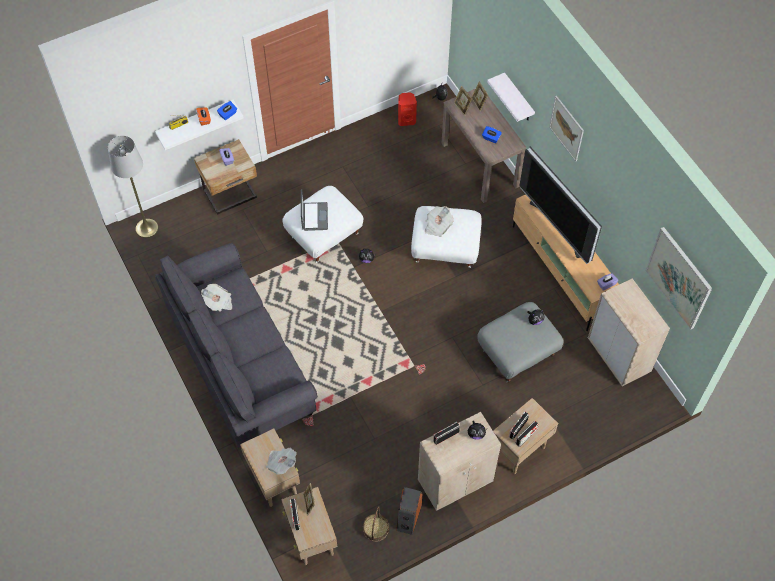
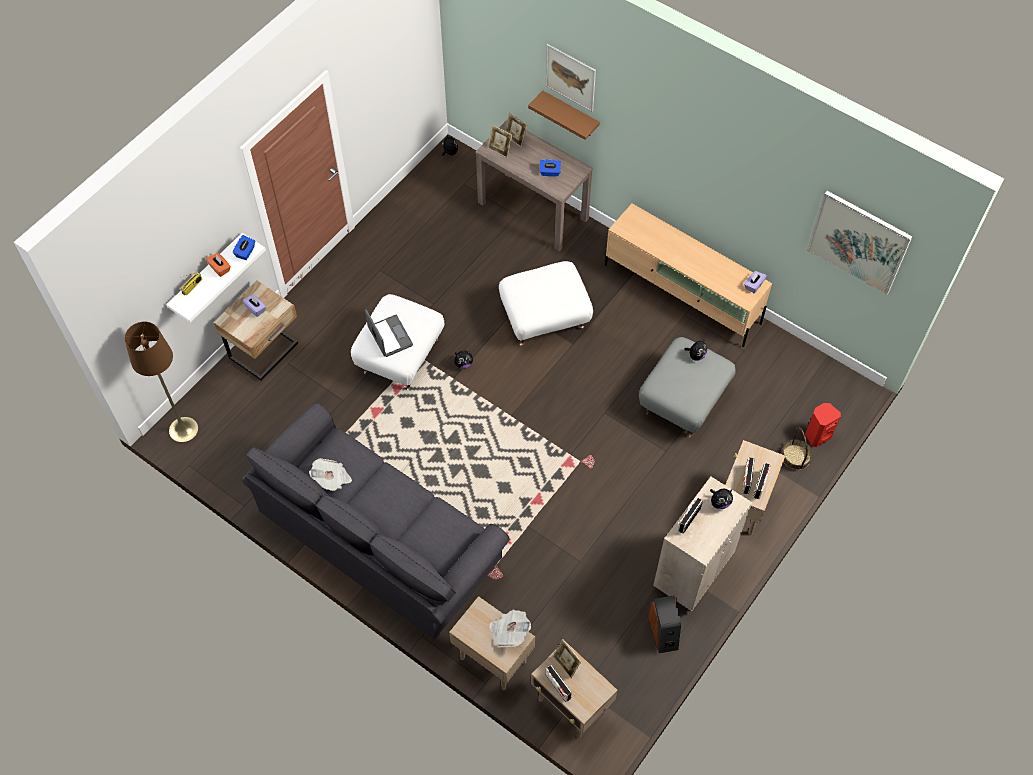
camera: 25 degrees left, 0 degrees up
grey floor lamp [108,136,159,238] -> brown floor lamp [124,322,199,443]
basket [363,506,389,542] -> basket moved to [782,428,813,470]
red speaker [398,92,417,126] -> red speaker moved to [805,403,841,447]
newspaper [425,206,454,237] -> none
white shelf [487,73,535,122] -> brown shelf [528,91,600,140]
television [519,147,602,264] -> none
picture [549,96,584,162] -> picture moved to [545,44,596,112]
beige cabinet [588,278,670,386] -> none

